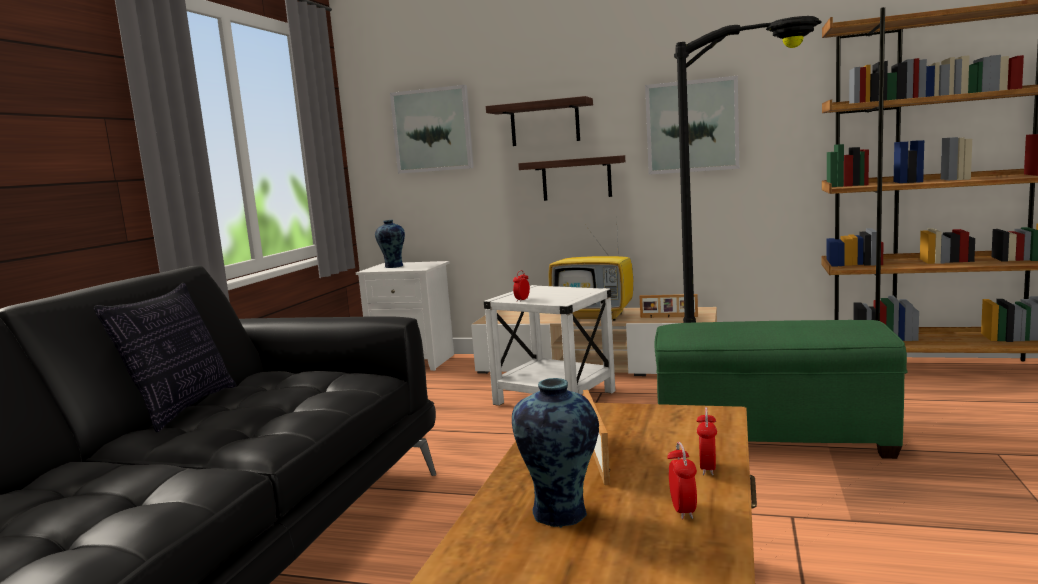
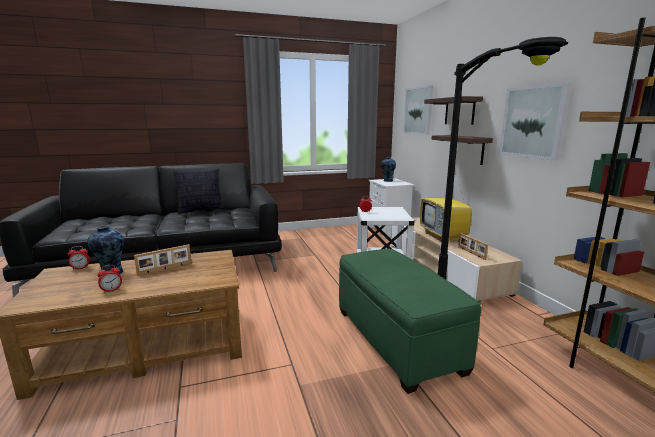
camera: 55 degrees right, 5 degrees up
alarm clock [697,407,717,475] -> alarm clock moved to [68,246,90,270]

